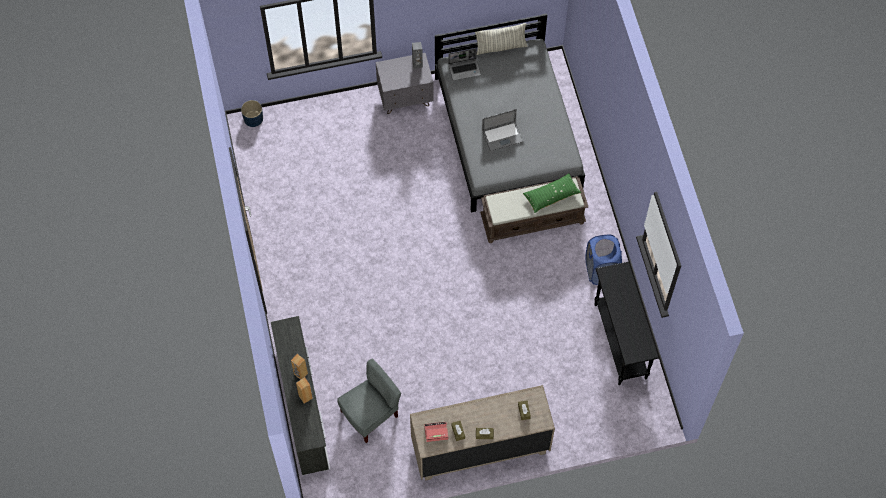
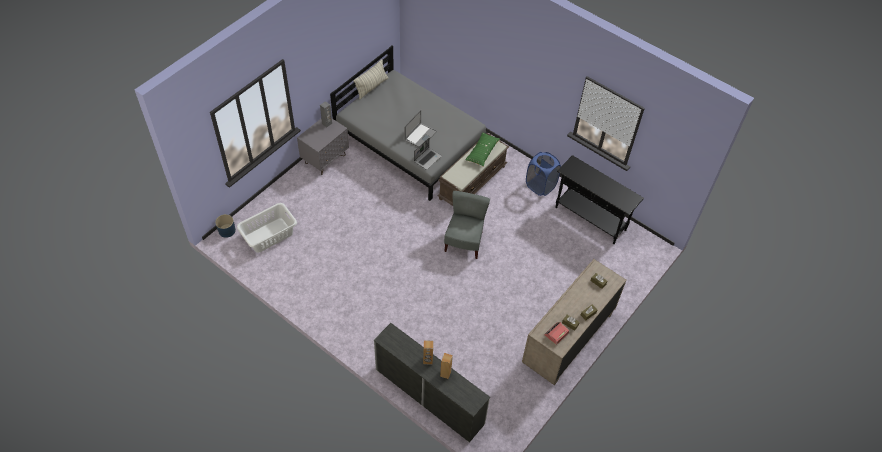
camera: 40 degrees left, 10 degrees down
grey chair [337,359,401,443] -> grey chair moved to [444,191,490,259]
laptop [448,48,481,81] -> laptop moved to [414,137,441,170]
none -> white laundry basket [237,203,297,253]

